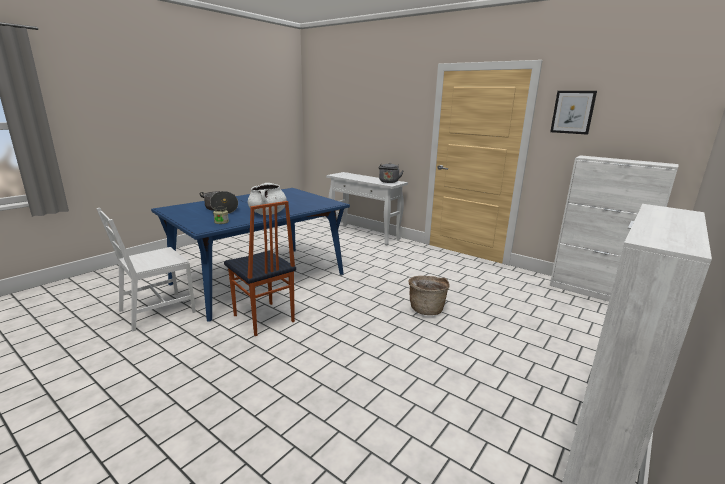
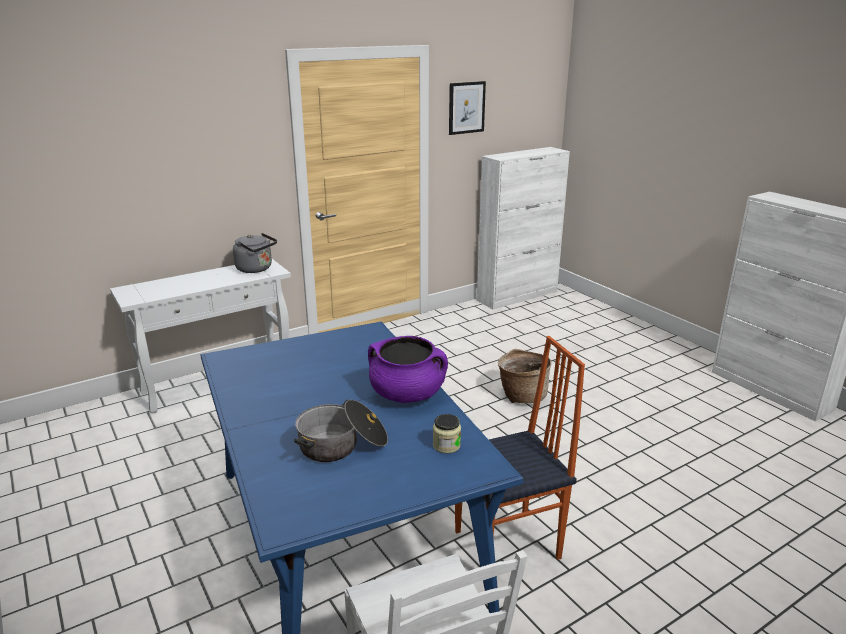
camera: 70 degrees left, 5 degrees up
white cooking pot [248,183,286,215] -> purple cooking pot [368,336,448,403]

